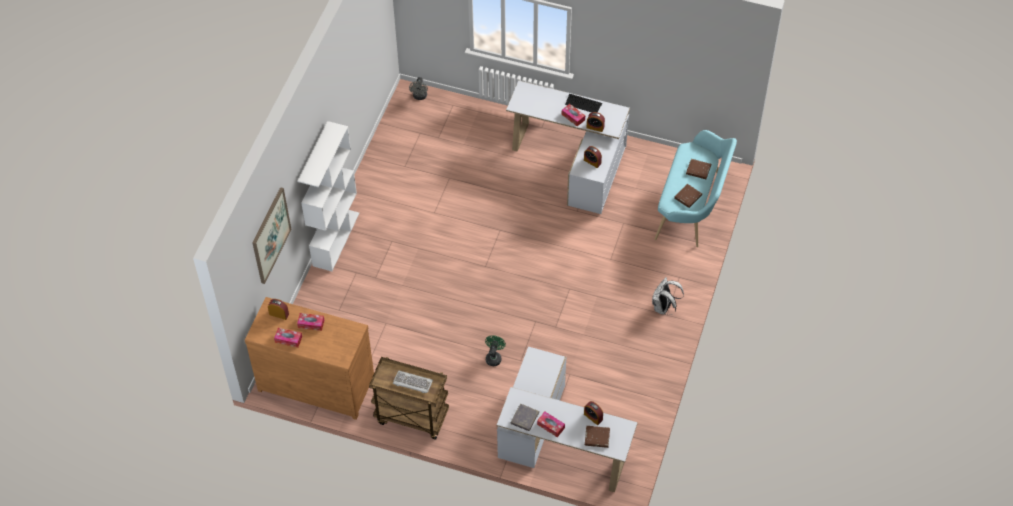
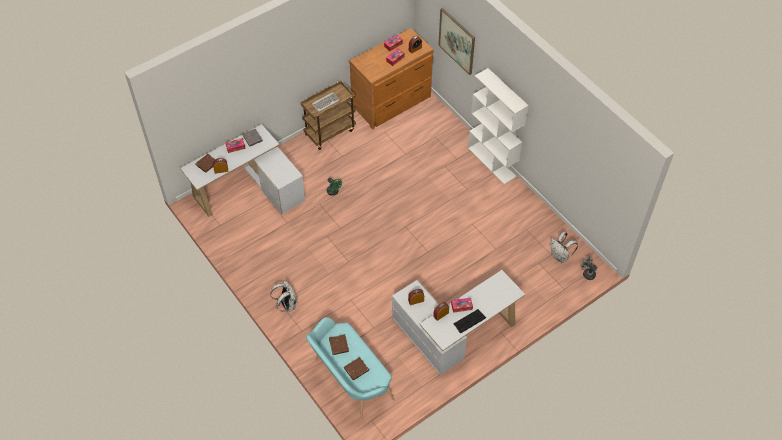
camera: 125 degrees right, 0 degrees up
none -> white backpack [550,232,578,263]

